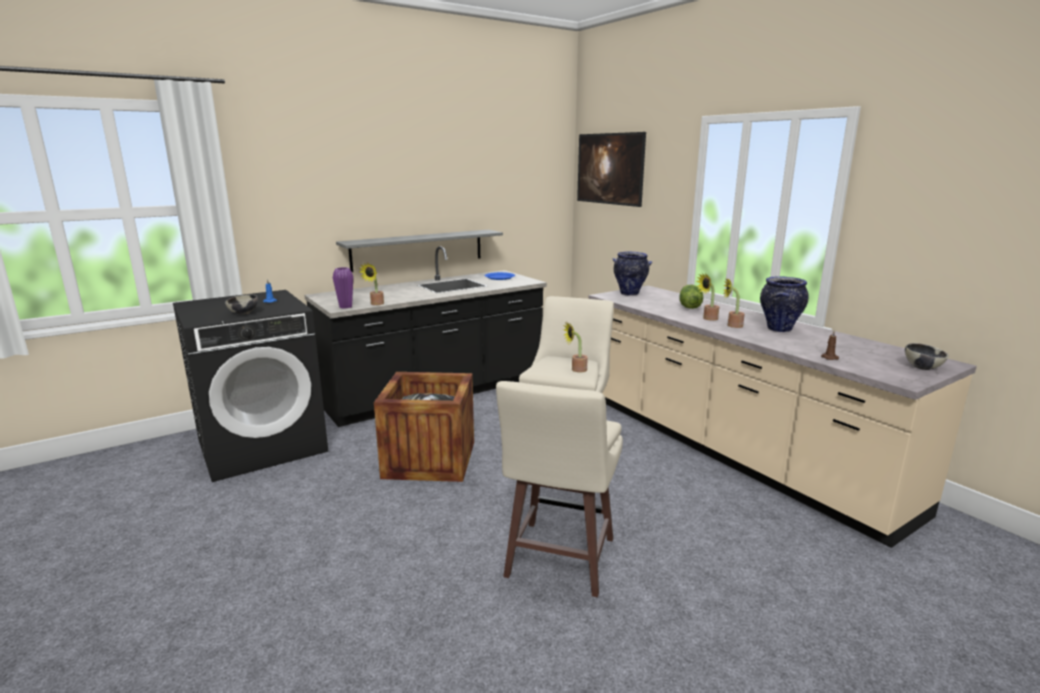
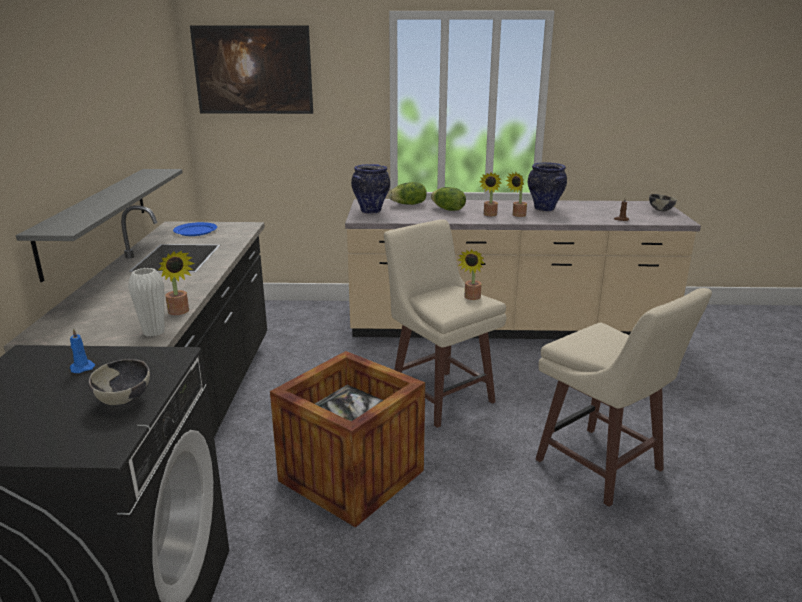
camera: 55 degrees left, 5 degrees up
purple vase [333,267,353,309] -> white vase [128,268,165,337]
none -> lettuce [389,182,427,205]

